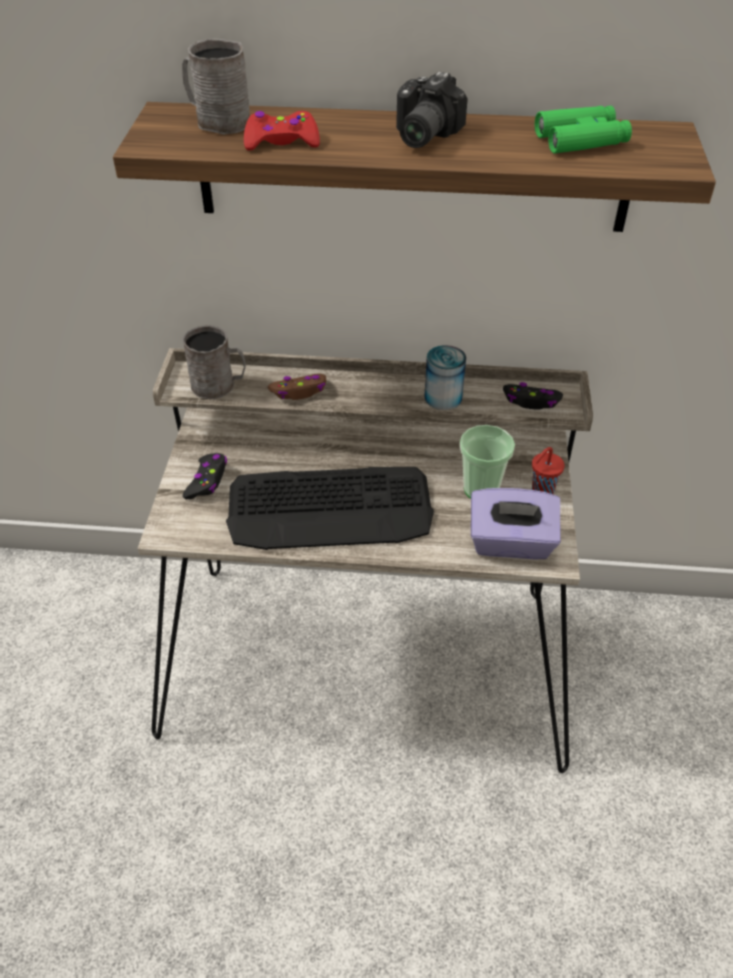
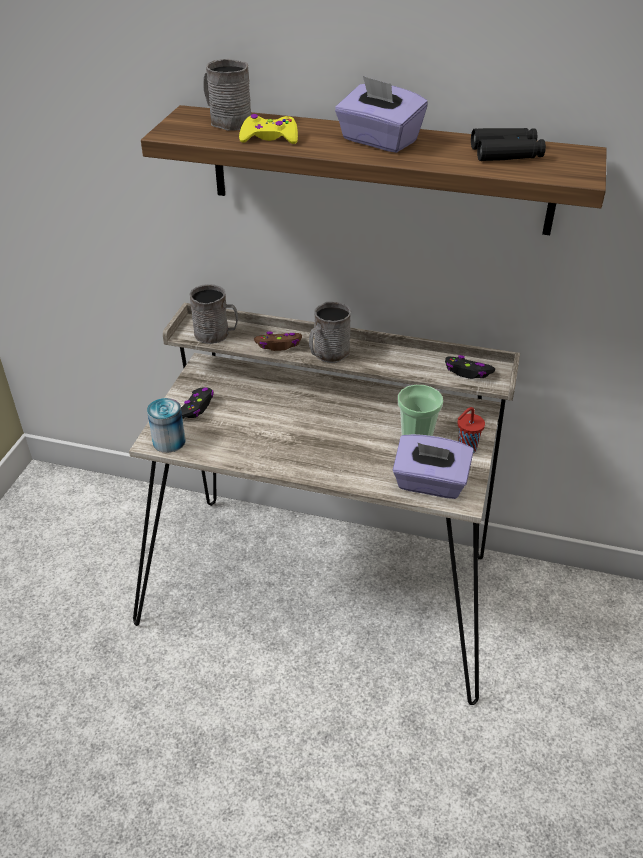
camera: 10 degrees right, 5 degrees down
keyboard [226,467,434,550] -> none
red game controller [244,111,320,151] -> yellow game controller [239,114,298,144]
camera [396,72,468,148] -> purple tissue box [335,76,428,153]
can [424,345,466,410] -> can moved to [147,398,185,453]
green binoculars [535,106,632,153] -> black binoculars [471,128,546,161]
none -> grey mug [309,302,351,363]

